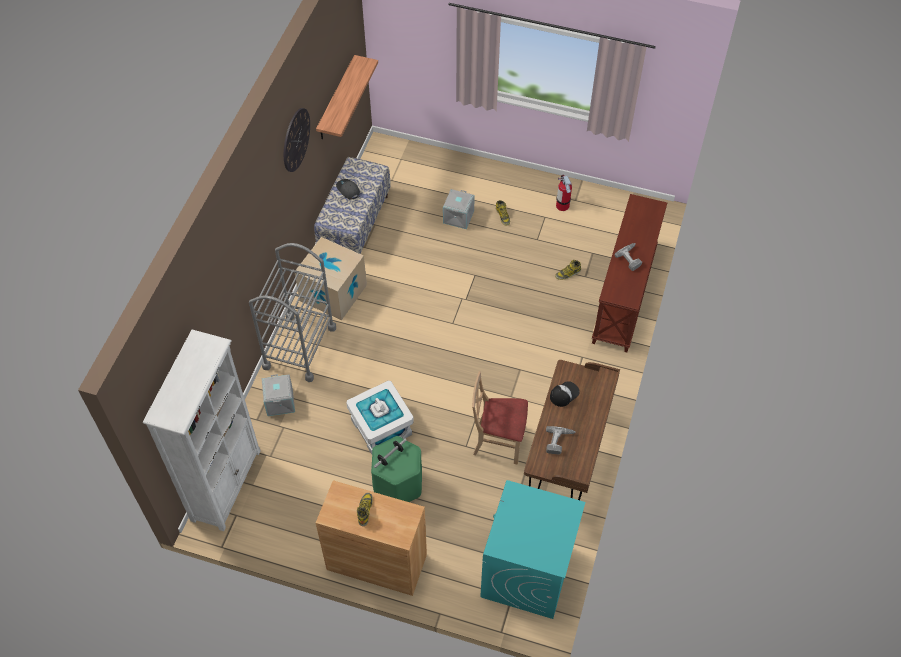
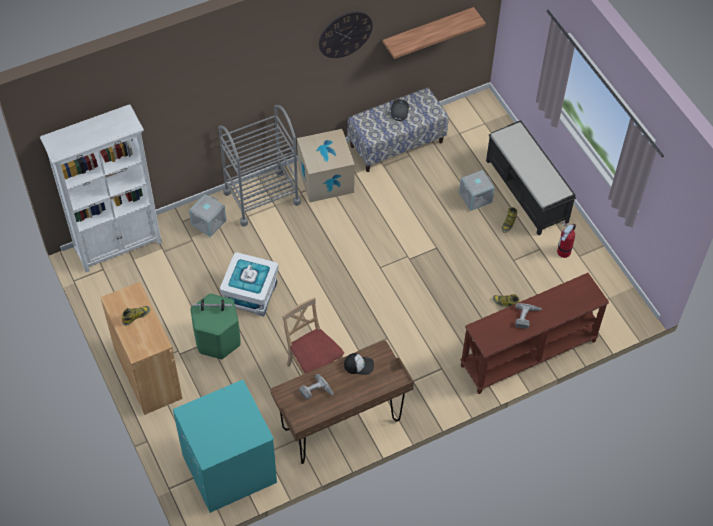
camera: 45 degrees right, 0 degrees up
none -> black bench [486,120,576,236]

